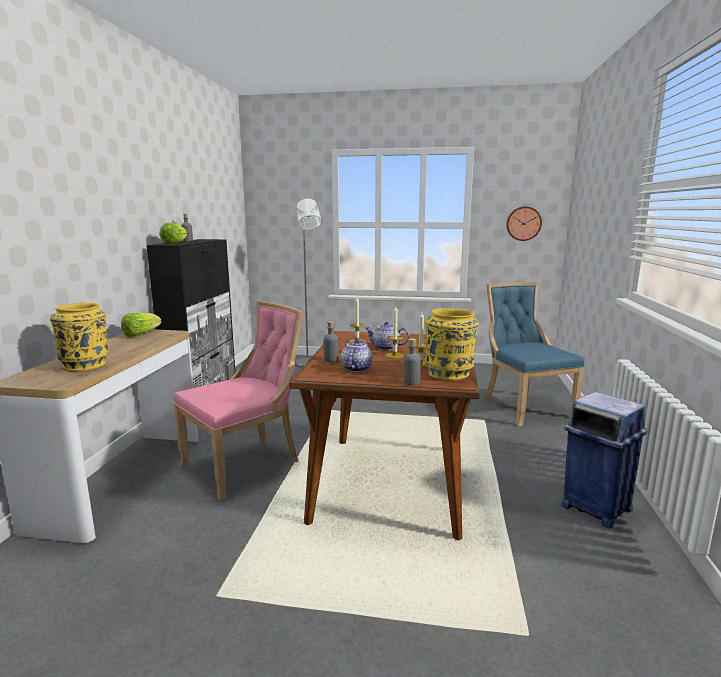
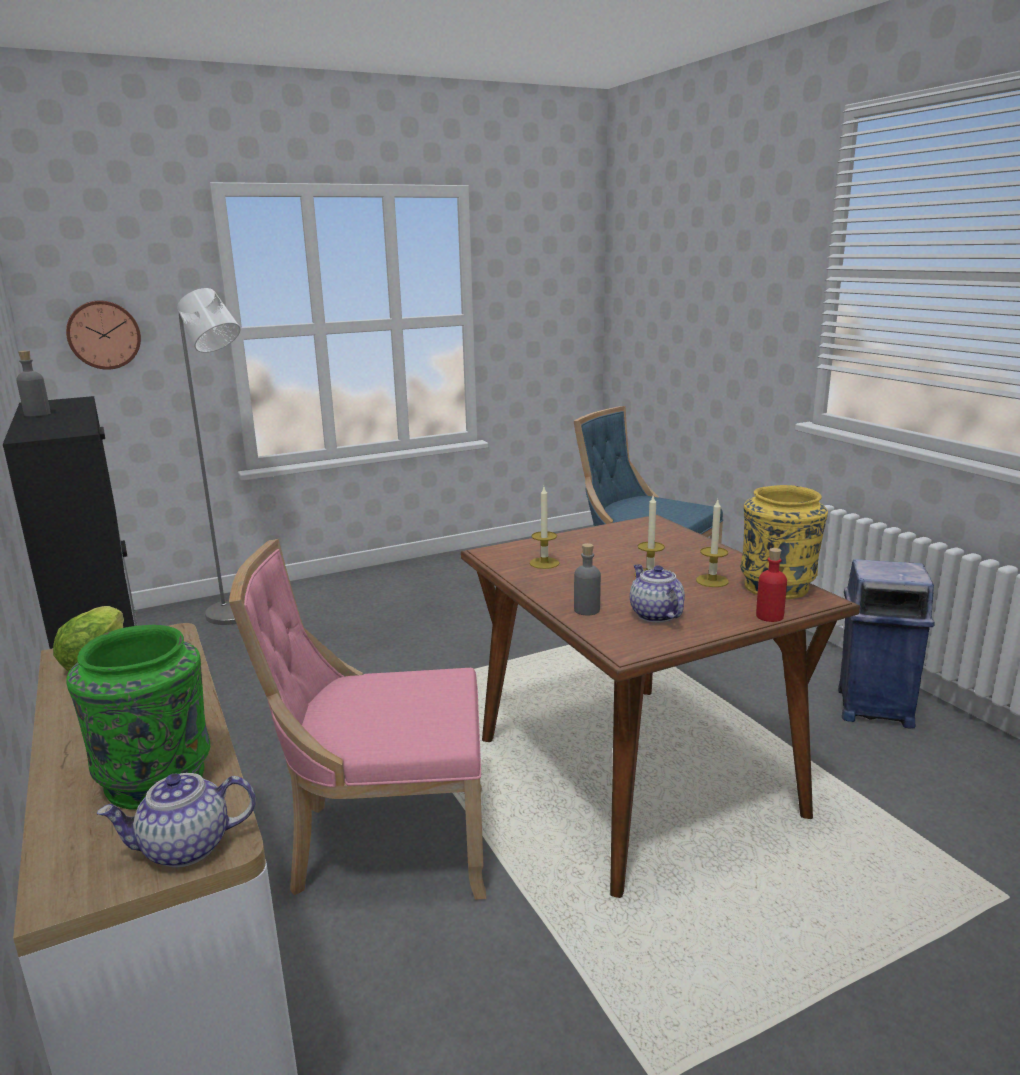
camera: 35 degrees left, 5 degrees up
yellow vase [50,303,109,371] -> green vase [66,625,210,810]
lettuce [159,222,187,244] -> none
pink chair [174,301,303,501] -> pink chair turned 105 degrees counterclockwise [229,539,486,900]
teapot [365,322,409,351] -> teapot moved to [97,773,256,867]
grey bottle [403,339,421,386] -> red bottle [756,548,787,622]
wall clock [506,206,542,241] -> wall clock moved to [66,301,141,370]

